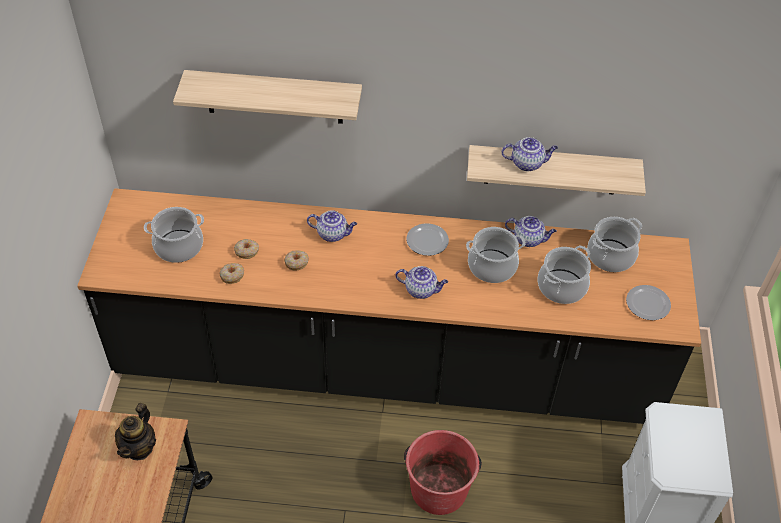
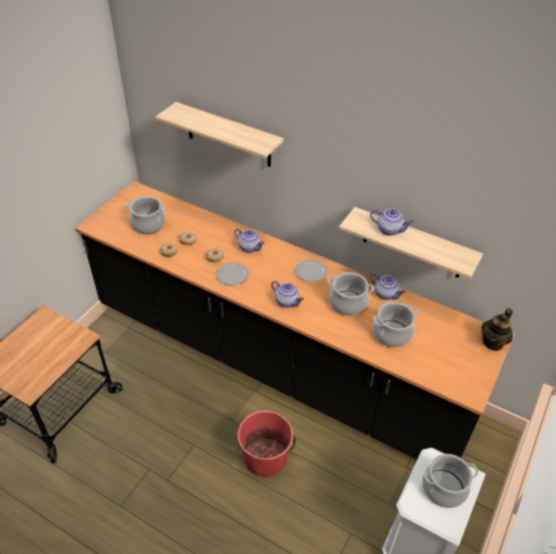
camera: 25 degrees right, 5 degrees down
teapot [115,403,156,460] -> teapot moved to [482,308,513,351]
cooking pot [587,217,642,272] -> cooking pot moved to [422,454,478,508]
plate [626,285,671,320] -> plate moved to [217,263,249,285]

